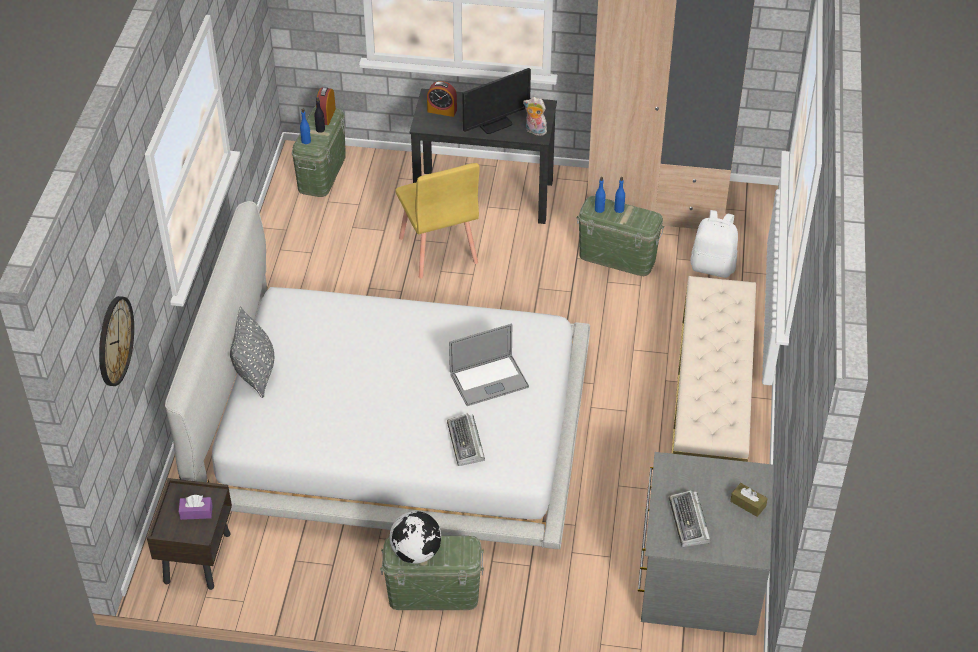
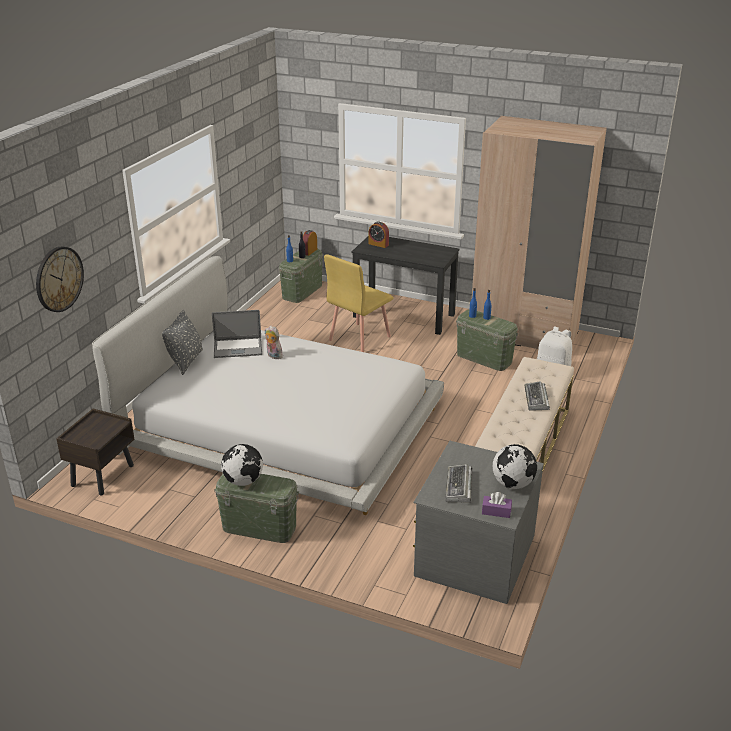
camera: 15 degrees right, 15 degrees down
purple tissue box [179,495,213,520] -> purple tissue box moved to [482,492,512,518]
yellow chair [395,163,480,279] -> yellow chair turned 45 degrees clockwise [324,254,394,352]
keyboard [447,414,485,466] -> keyboard moved to [525,381,550,411]
laptop [449,324,529,406] -> laptop moved to [212,310,262,358]
monitor [462,68,531,134] -> none
plush toy [523,97,547,136] -> plush toy moved to [265,325,283,359]
brown tissue box [730,483,768,517] -> globe [492,444,537,489]

